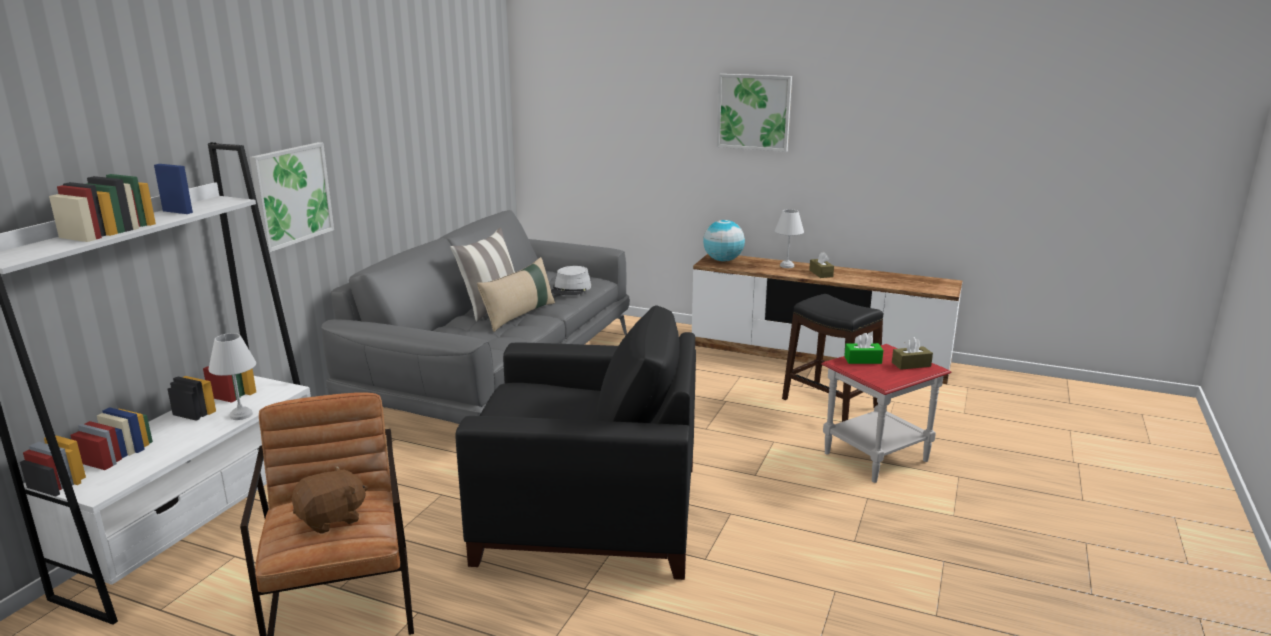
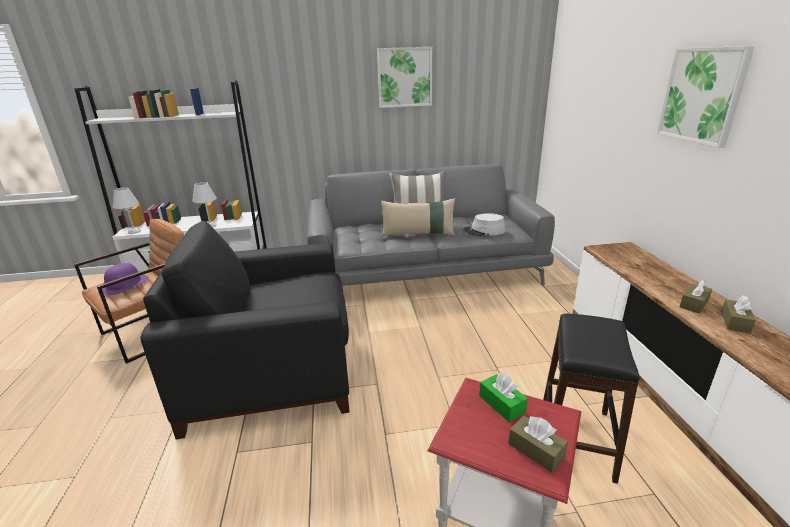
camera: 60 degrees right, 5 degrees up
picture [250,142,334,252] -> picture moved to [377,47,432,108]
brown plush toy [292,466,368,534] -> purple hat [102,263,149,295]
black armchair [456,305,696,580] -> black armchair turned 105 degrees clockwise [140,221,350,439]
globe [703,220,745,262] -> none
white table lamp [775,209,804,268] -> white table lamp moved to [113,187,141,234]
none -> brown tissue box [721,295,756,334]

